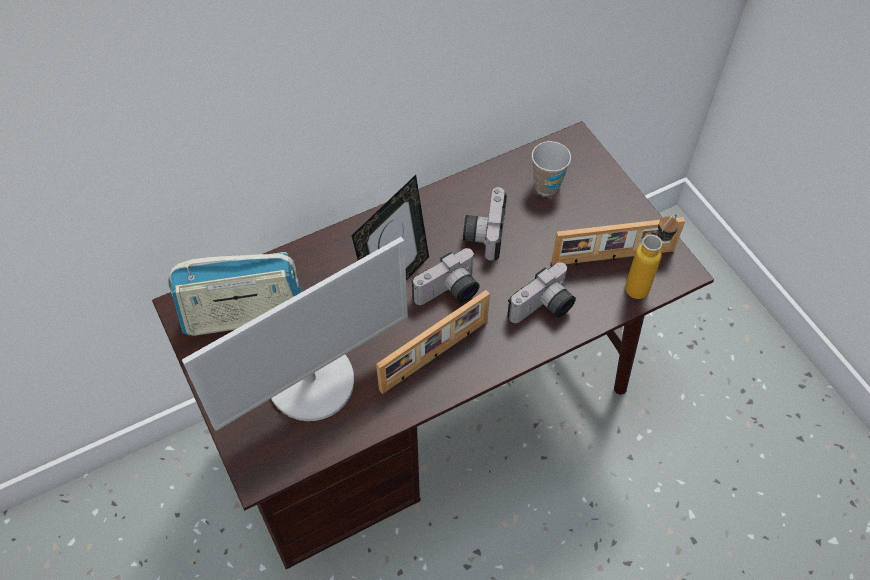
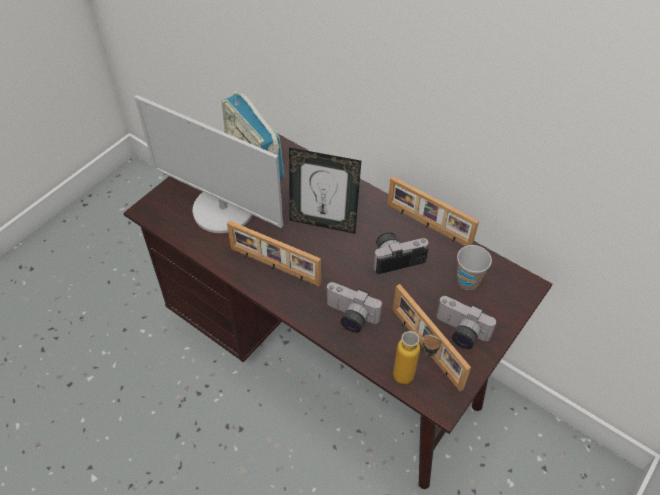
camera: 65 degrees right, 5 degrees down
camera [412,248,480,305] -> camera moved to [436,296,496,349]
none -> picture frame [388,176,479,246]

